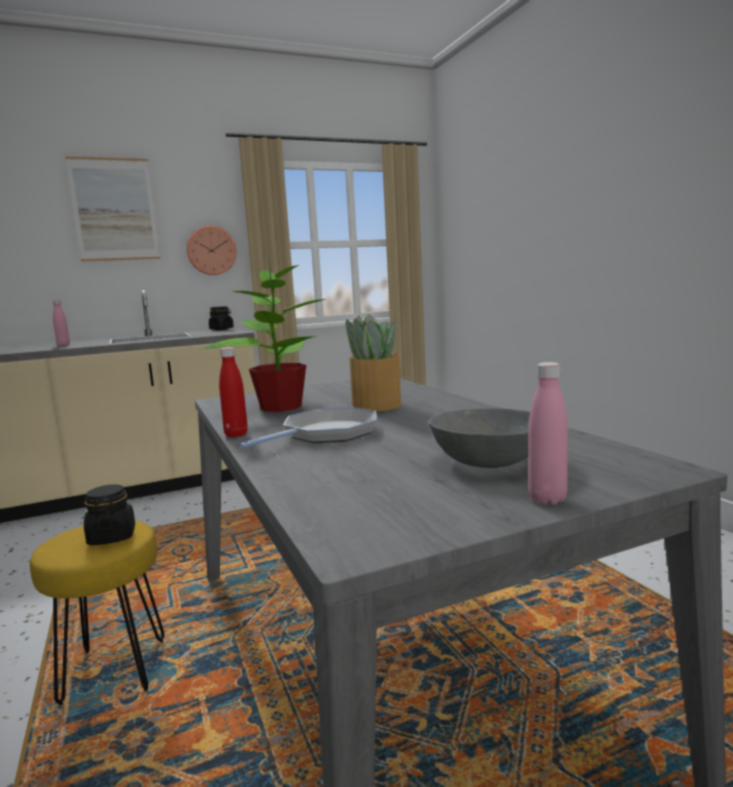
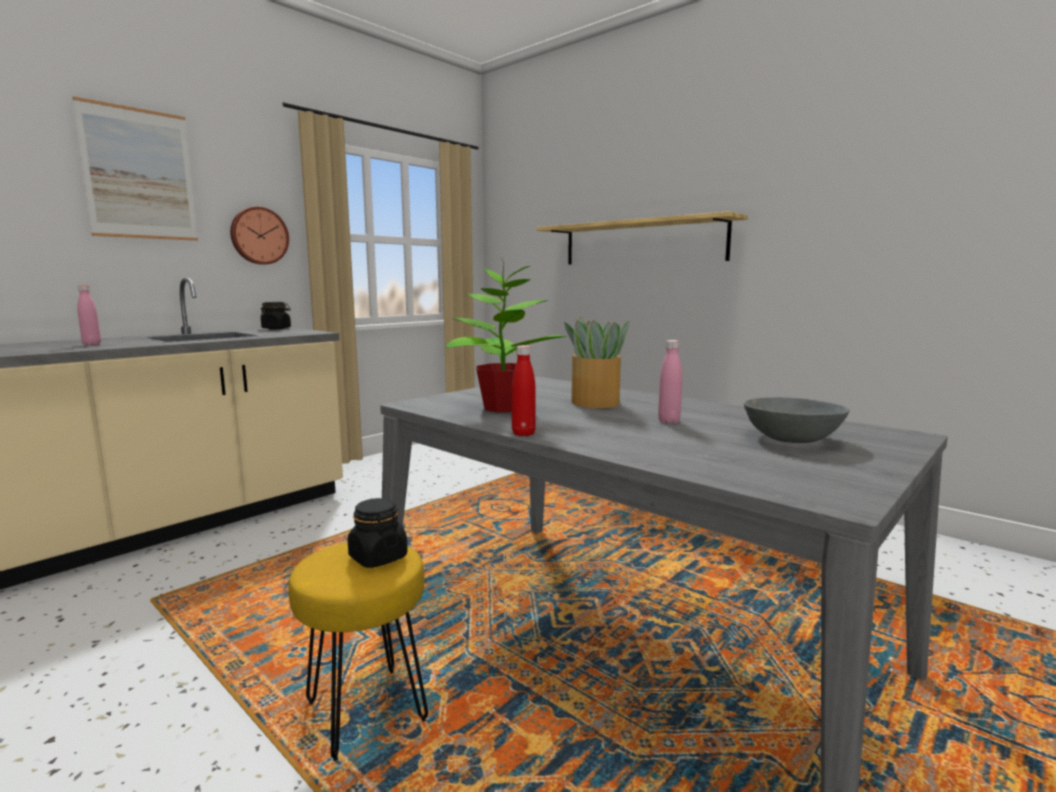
camera: 25 degrees left, 0 degrees up
frying pan [240,407,377,448] -> none
pink bottle [528,362,568,505] -> pink bottle moved to [658,340,682,424]
none -> shelf [536,211,748,265]

